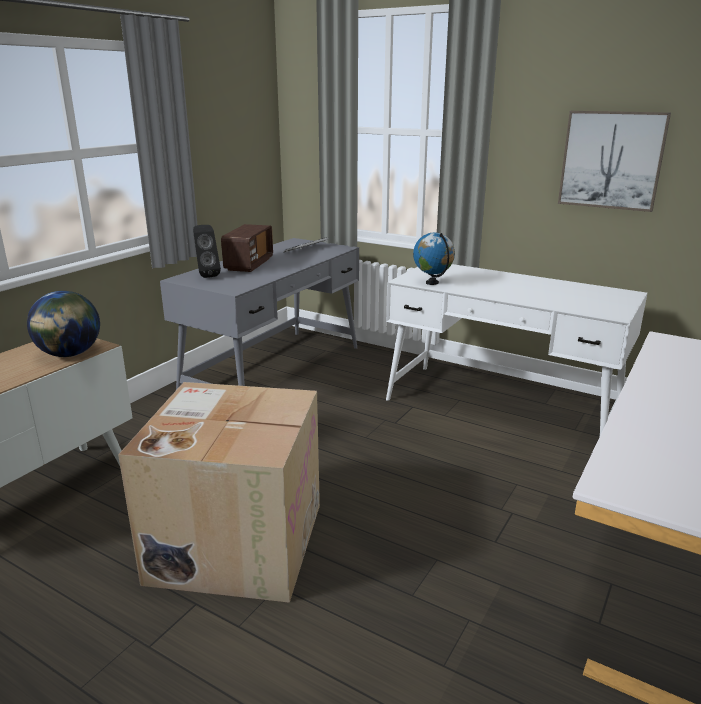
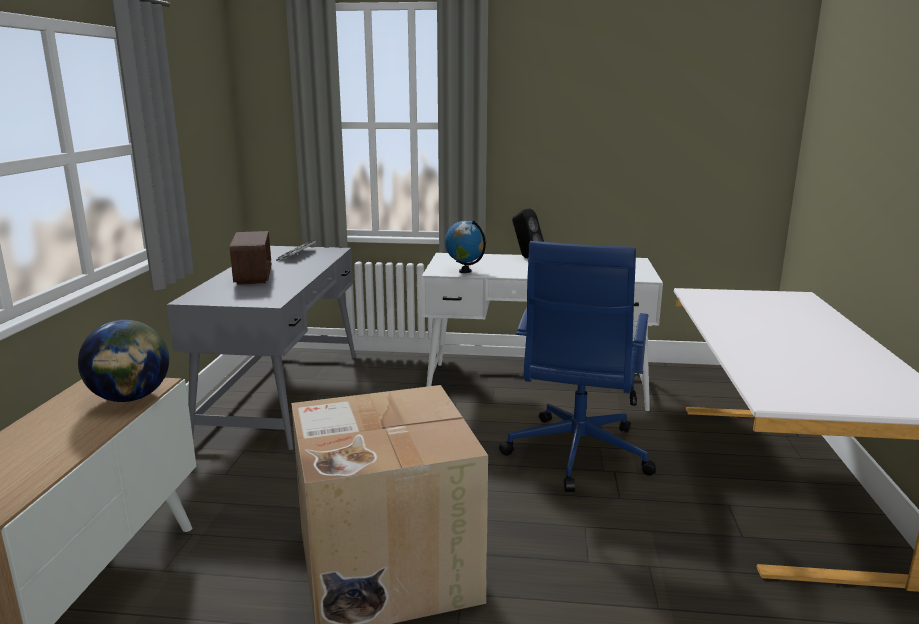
camera: 25 degrees left, 5 degrees down
black speaker [193,225,221,278] -> black speaker moved to [512,209,544,258]
picture [558,111,671,212] -> none
none -> blue office chair [499,241,656,492]

